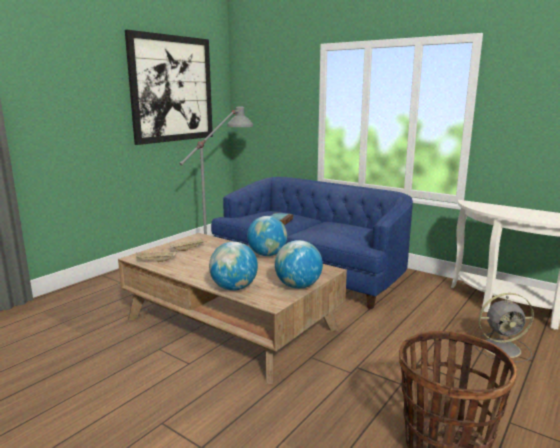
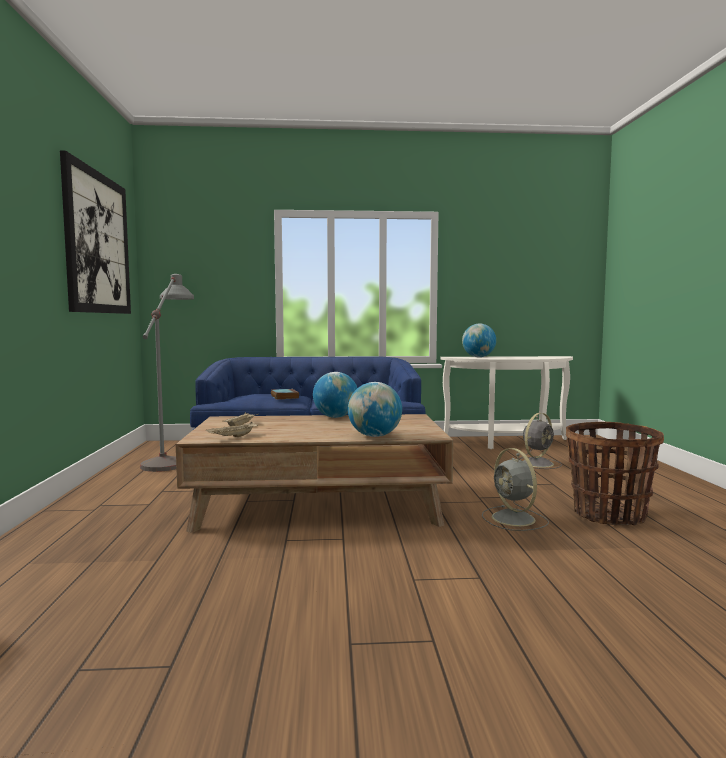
camera: 40 degrees left, 10 degrees down
globe [275,240,323,289] -> globe moved to [462,323,496,357]
none -> grey fan [482,448,549,531]

